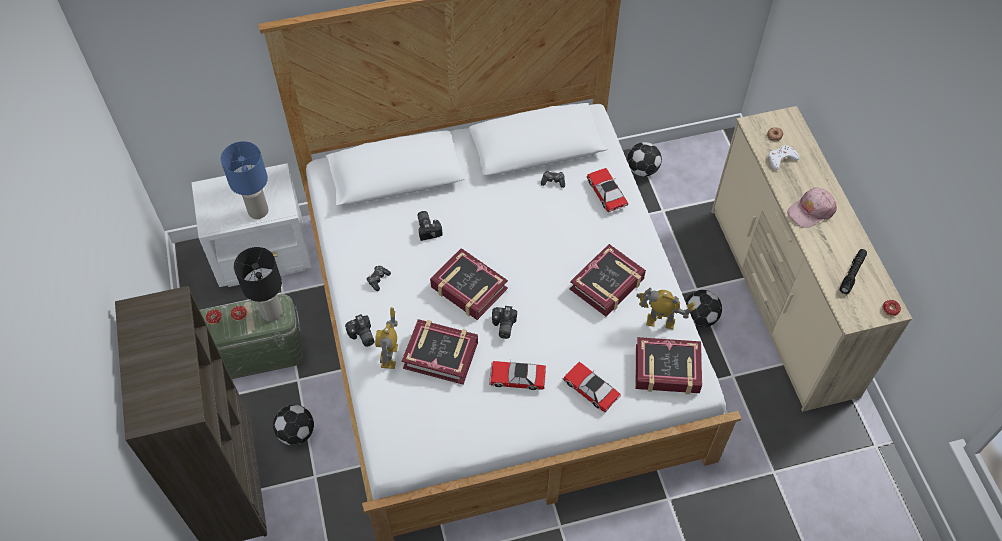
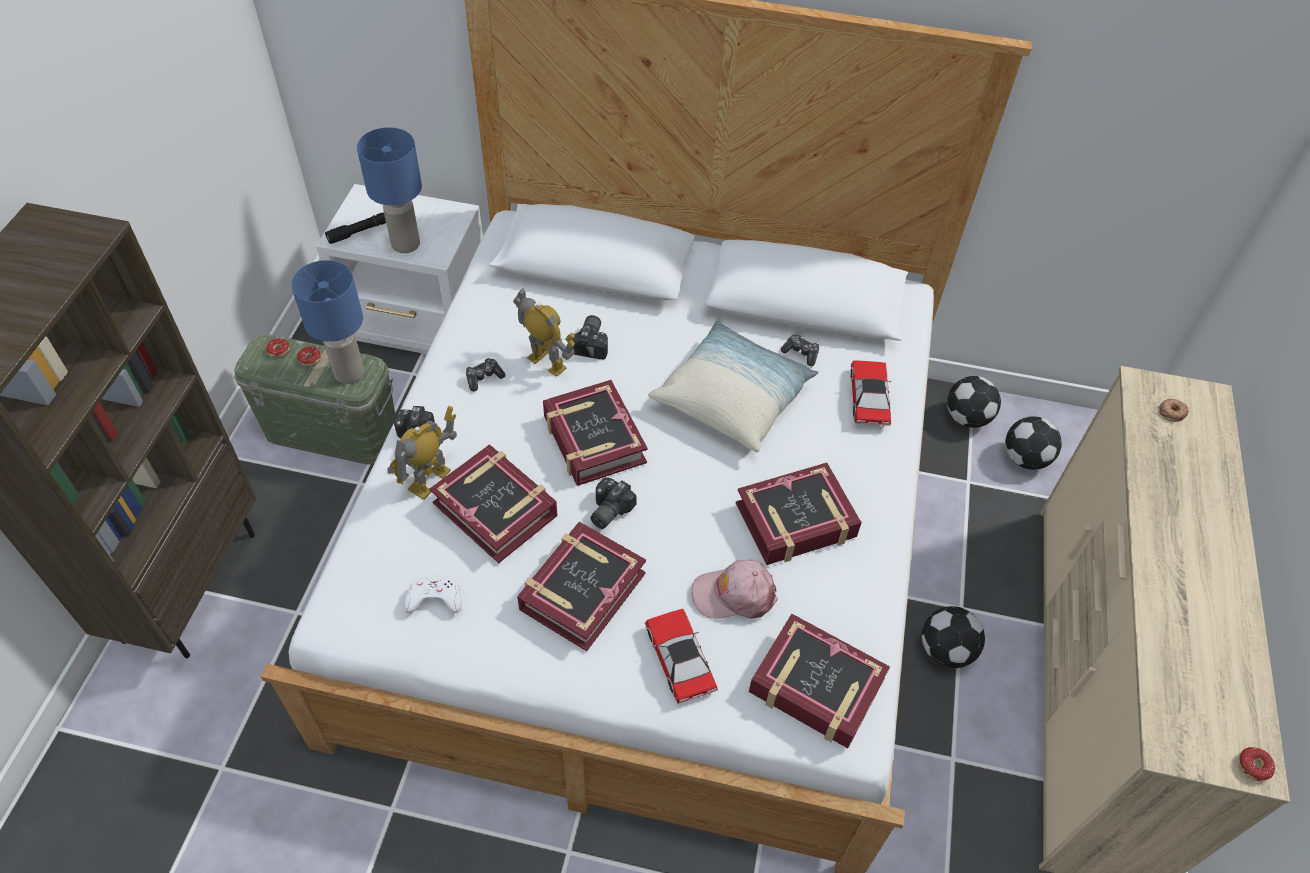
camera: 25 degrees right, 5 degrees down
black table lamp [234,247,282,321] -> blue table lamp [291,260,364,384]
football [273,405,314,445] -> football moved to [1005,416,1062,470]
toy car [489,360,546,390] -> book [517,522,646,651]
toy robot [636,287,696,329] -> toy robot moved to [513,288,575,377]
white game controller [769,145,800,170] -> white game controller moved to [404,578,462,613]
pink cap [787,187,837,228] -> pink cap moved to [692,560,778,619]
black flashlight [840,249,867,294] -> black flashlight moved to [325,213,386,244]
none -> pillow [648,320,818,452]

